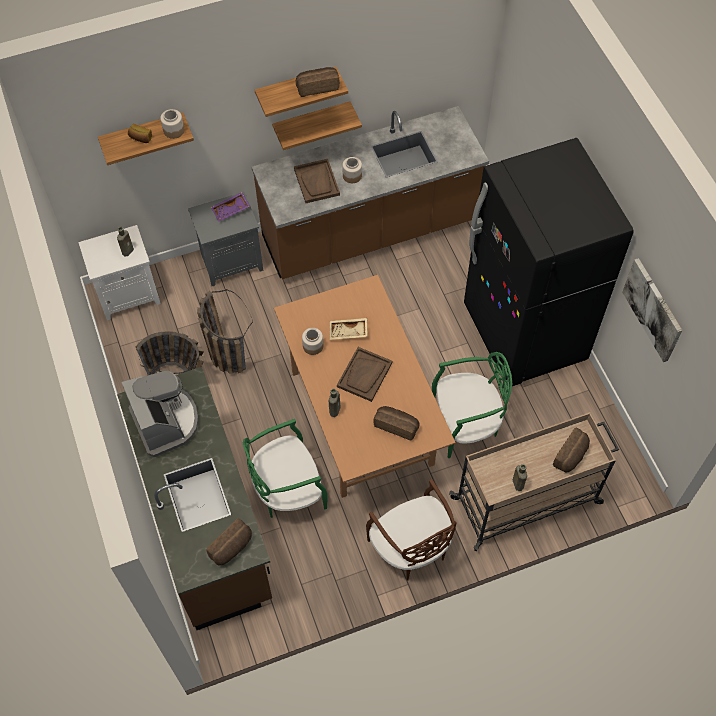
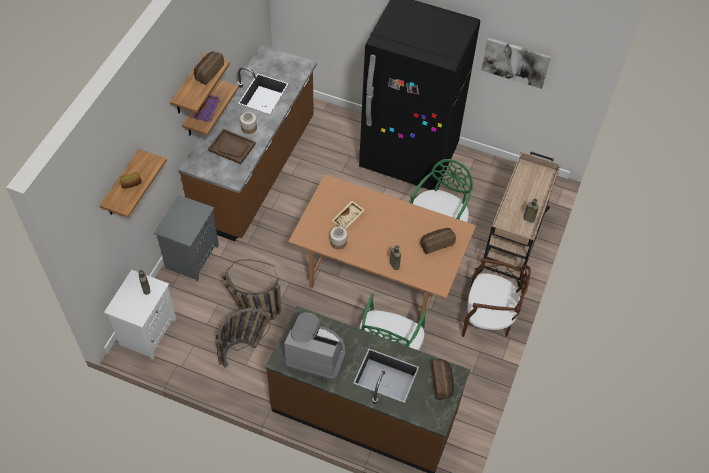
camera: 50 degrees left, 5 degrees down
jar [160,109,184,139] -> none
purple tray [211,192,250,221] -> purple tray moved to [193,95,221,122]
brown tray [337,347,392,402] -> none
bread [553,428,590,472] -> none

